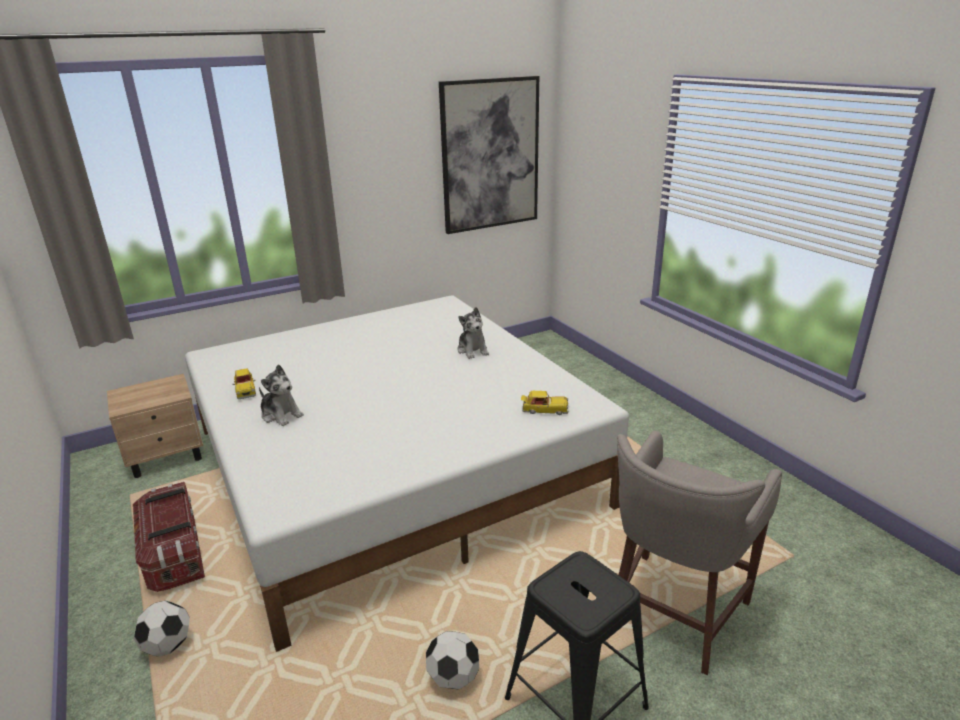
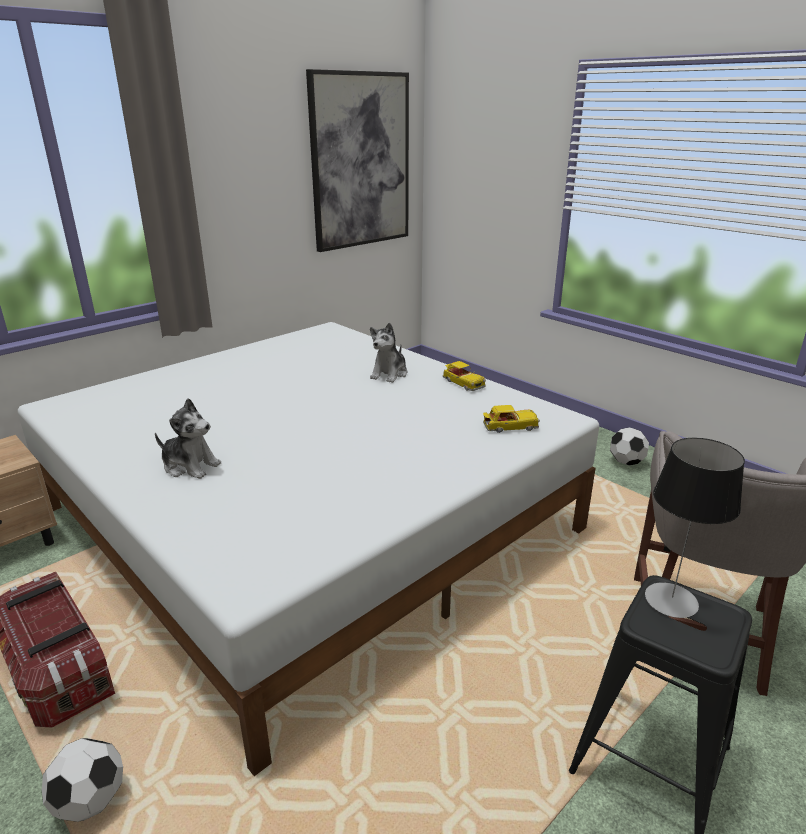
camera: 15 degrees left, 0 degrees up
toy car [232,369,256,399] -> toy car moved to [443,361,486,391]
football [426,631,479,690] -> football moved to [610,427,649,466]
plush toy [457,307,489,359] -> plush toy turned 60 degrees clockwise [370,323,407,383]
none -> table lamp [645,438,745,618]

